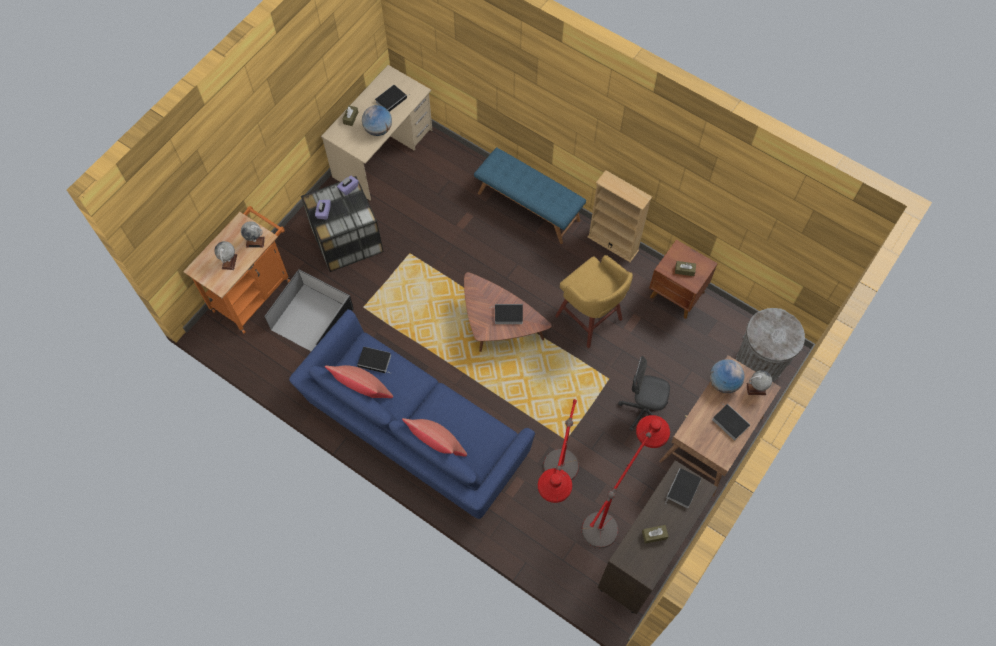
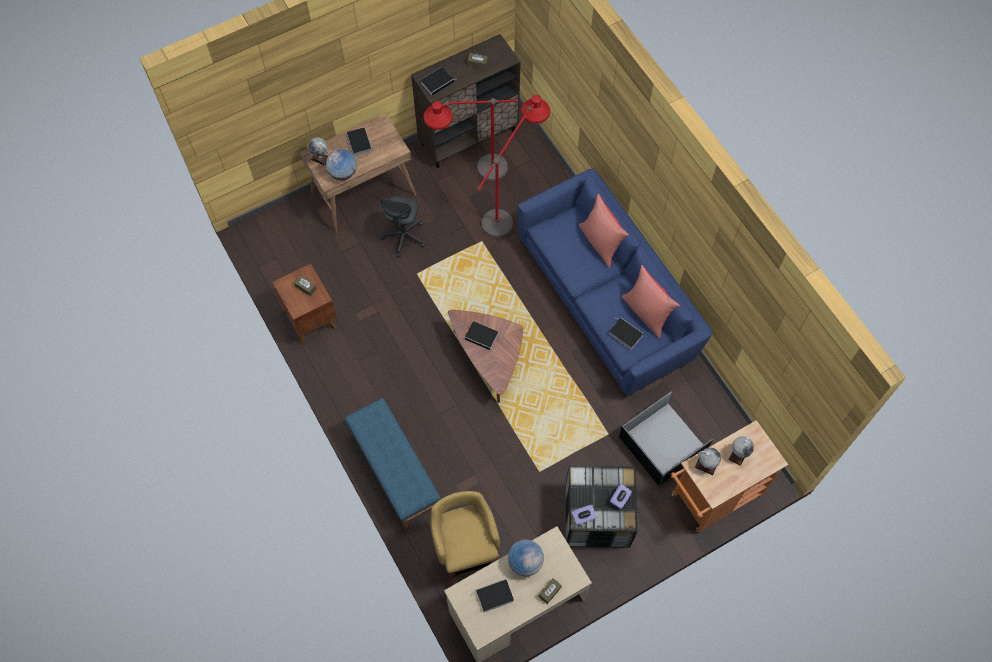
camera: 155 degrees left, 0 degrees up
yellow stool [555,255,633,348] -> yellow stool moved to [430,491,500,587]
beige bookcase [588,170,652,262] -> none
grey office chair [618,356,670,431] -> grey office chair turned 60 degrees clockwise [380,196,425,257]
grey trash can [736,308,805,382] -> none

